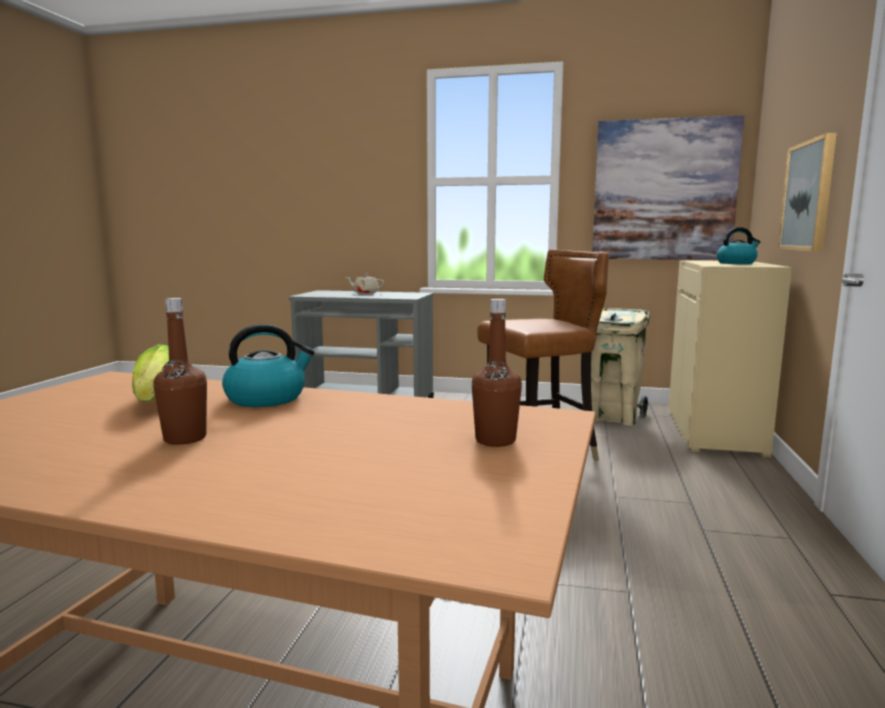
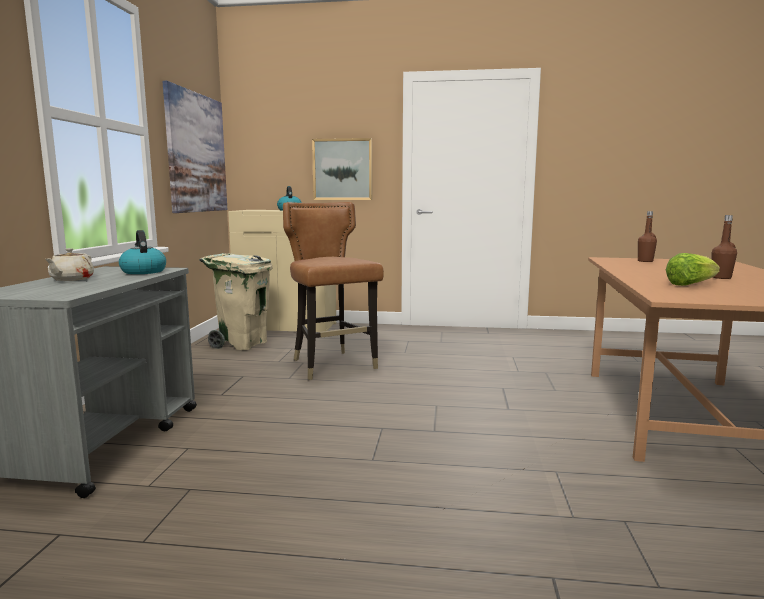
camera: 95 degrees left, 0 degrees up
kettle [222,324,315,407] -> kettle moved to [119,230,166,274]

